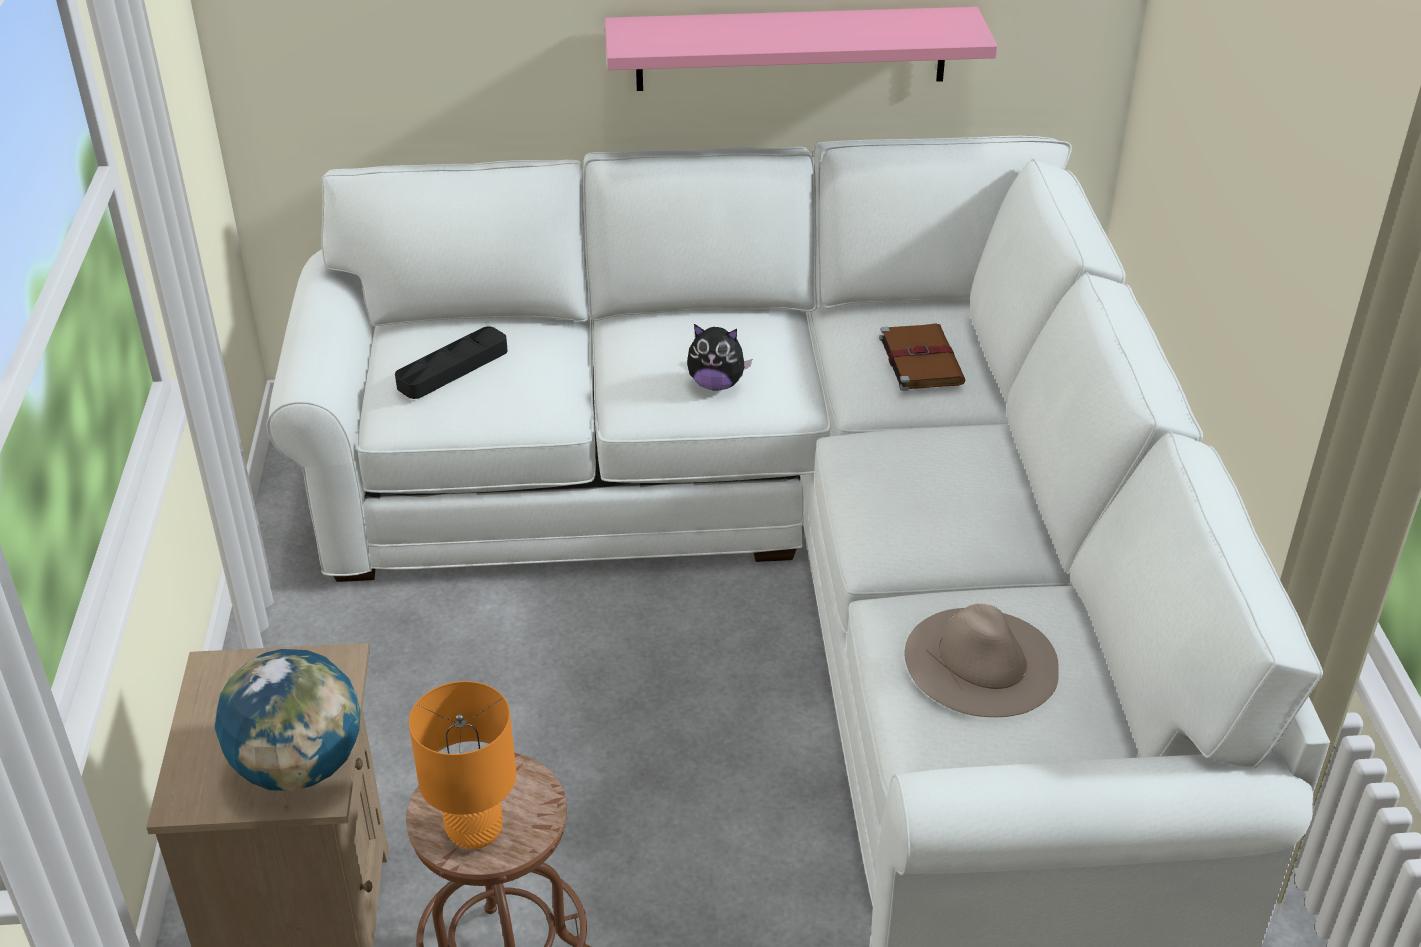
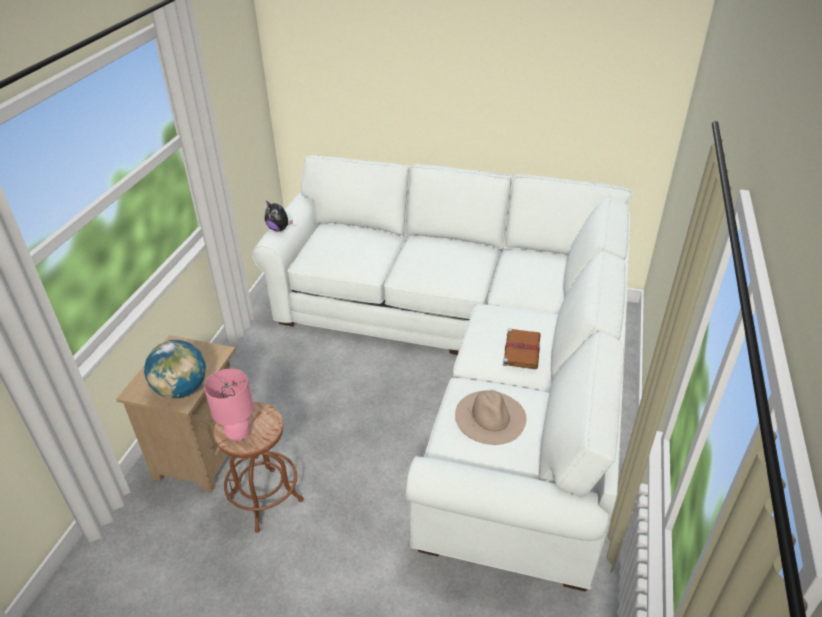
camera: 20 degrees right, 0 degrees up
black tray [395,326,508,399] -> none
orange table lamp [409,681,516,849] -> pink table lamp [204,369,254,441]
pink shelf [605,7,997,91] -> none
plush toy [687,324,752,391] -> plush toy moved to [265,201,293,231]
brown book [879,323,966,391] -> brown book moved to [503,328,541,369]

